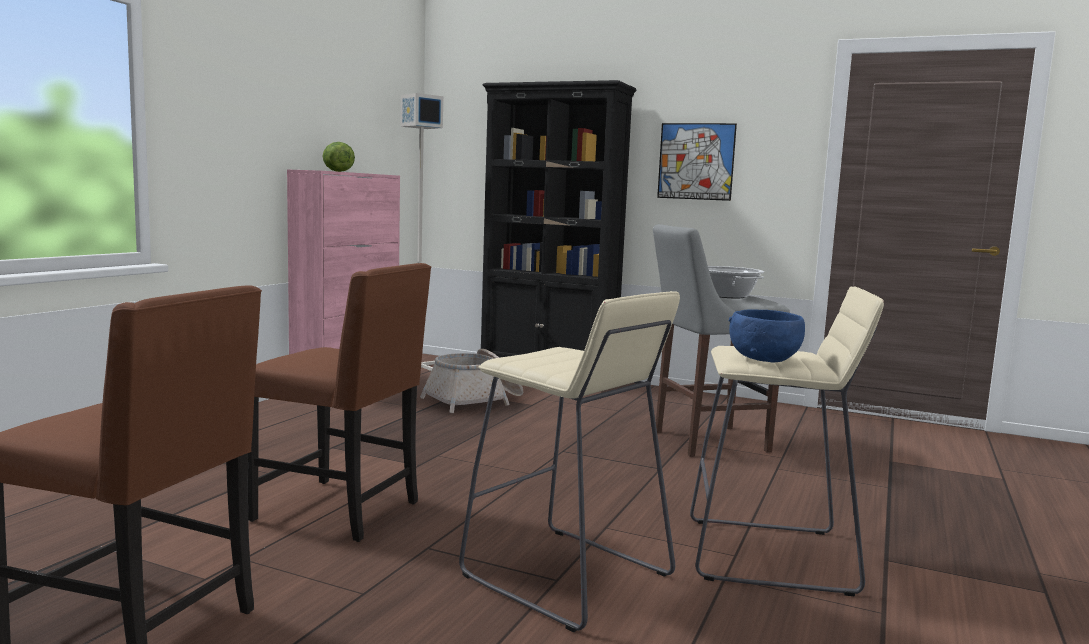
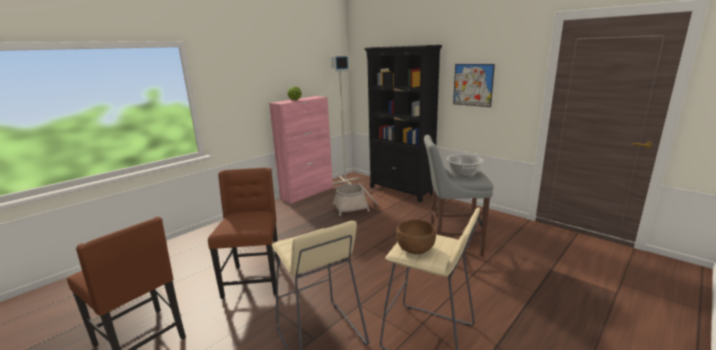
camera: 20 degrees right, 10 degrees up
brown chair [248,263,431,542] -> brown chair turned 135 degrees counterclockwise [208,168,280,299]
blue bowl [729,309,805,362] -> brown bowl [396,219,436,254]

